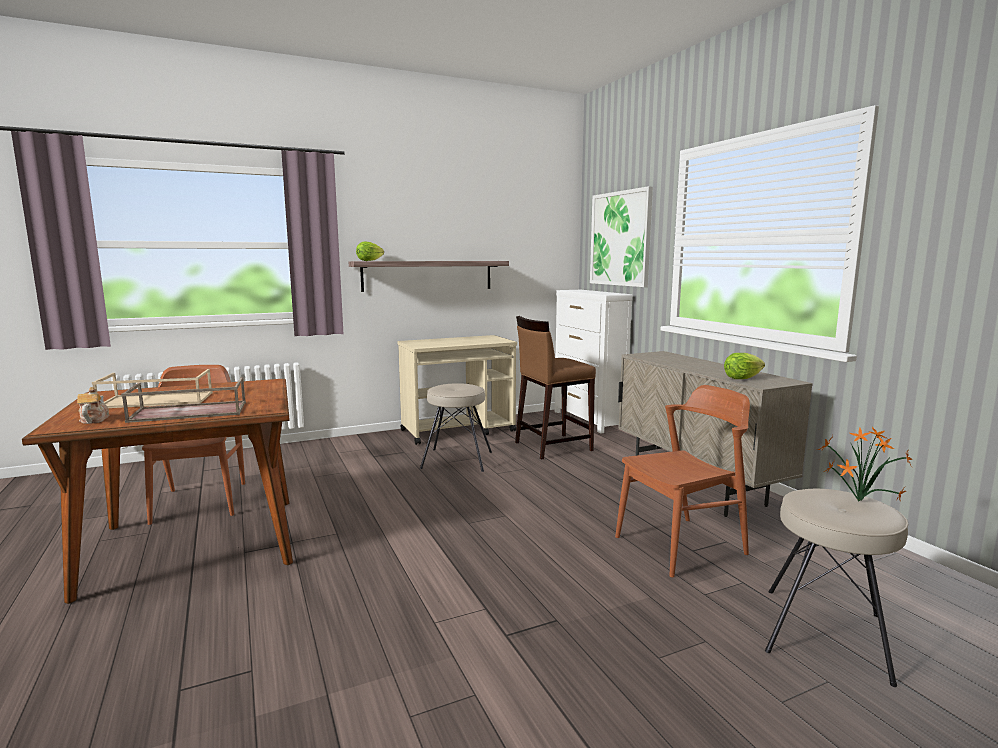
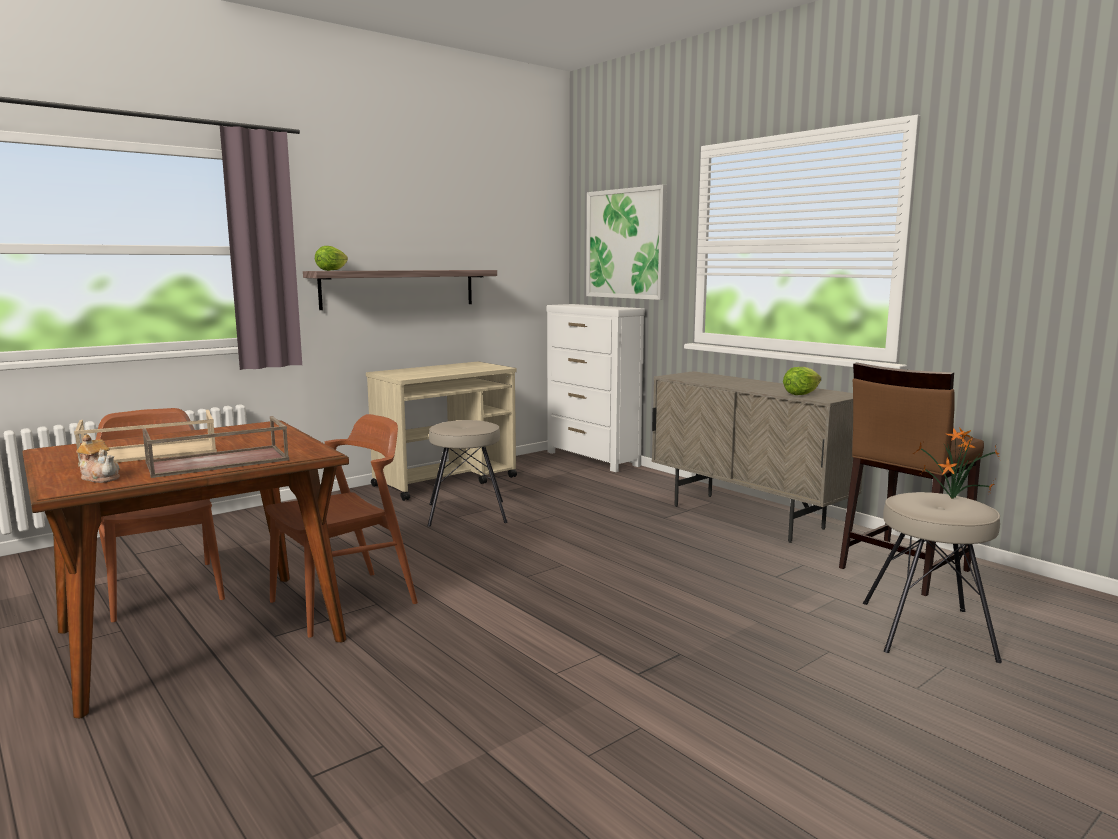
camera: 15 degrees left, 0 degrees up
teapot [77,387,109,424] -> teapot turned 150 degrees clockwise [76,434,120,483]
brown stool [515,316,596,459] -> brown stool moved to [839,362,984,596]
brown chair [615,385,750,577] -> brown chair moved to [265,414,418,638]

